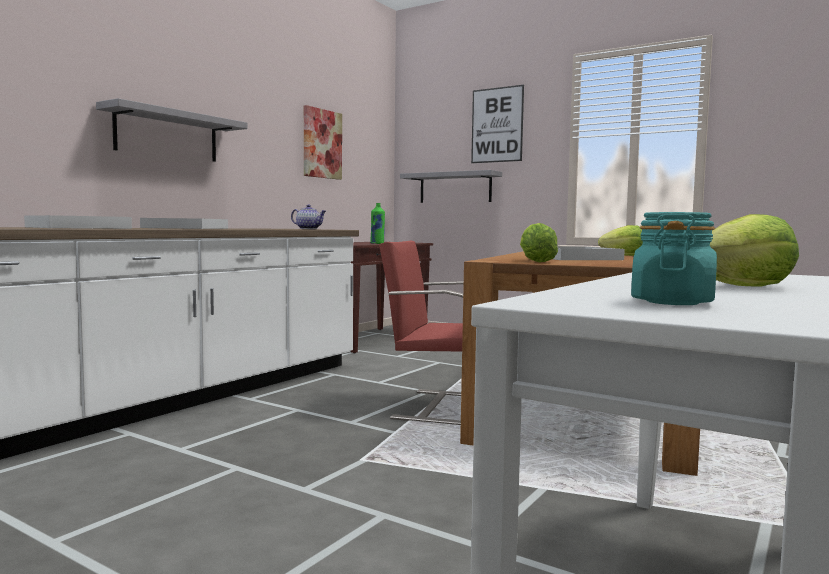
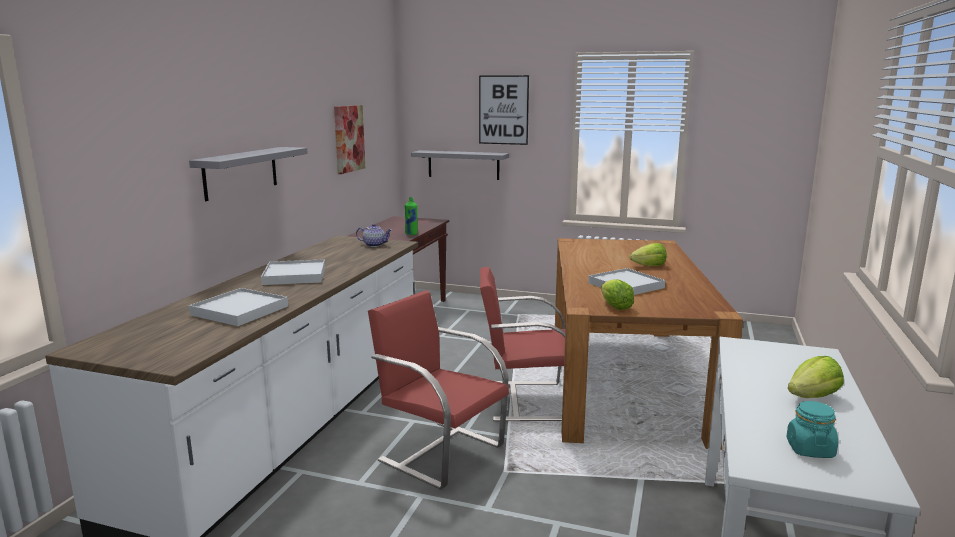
camera: 15 degrees left, 10 degrees up
none -> red chair [368,290,509,490]

